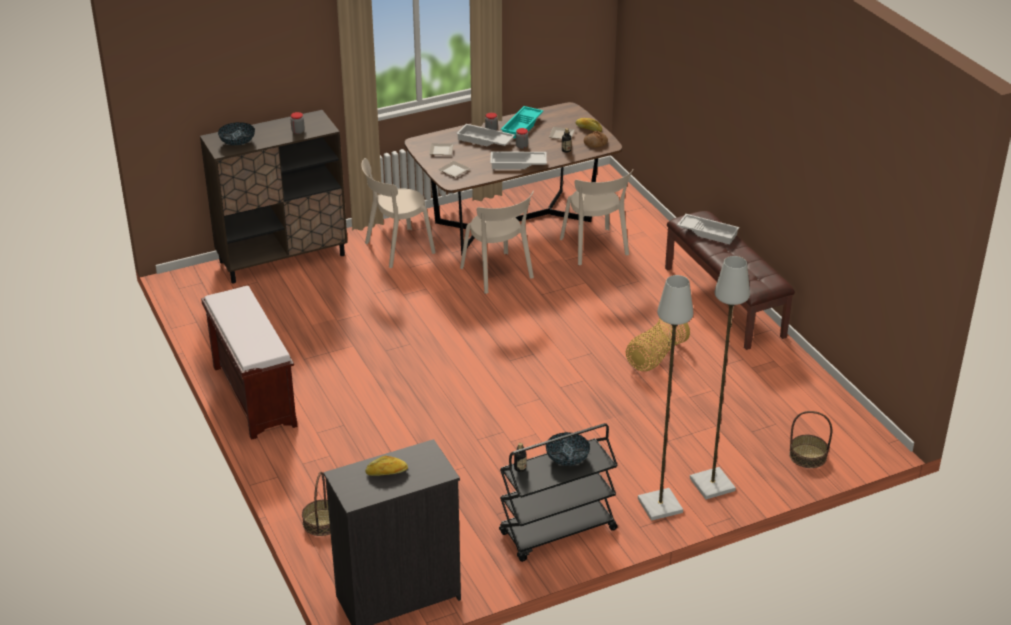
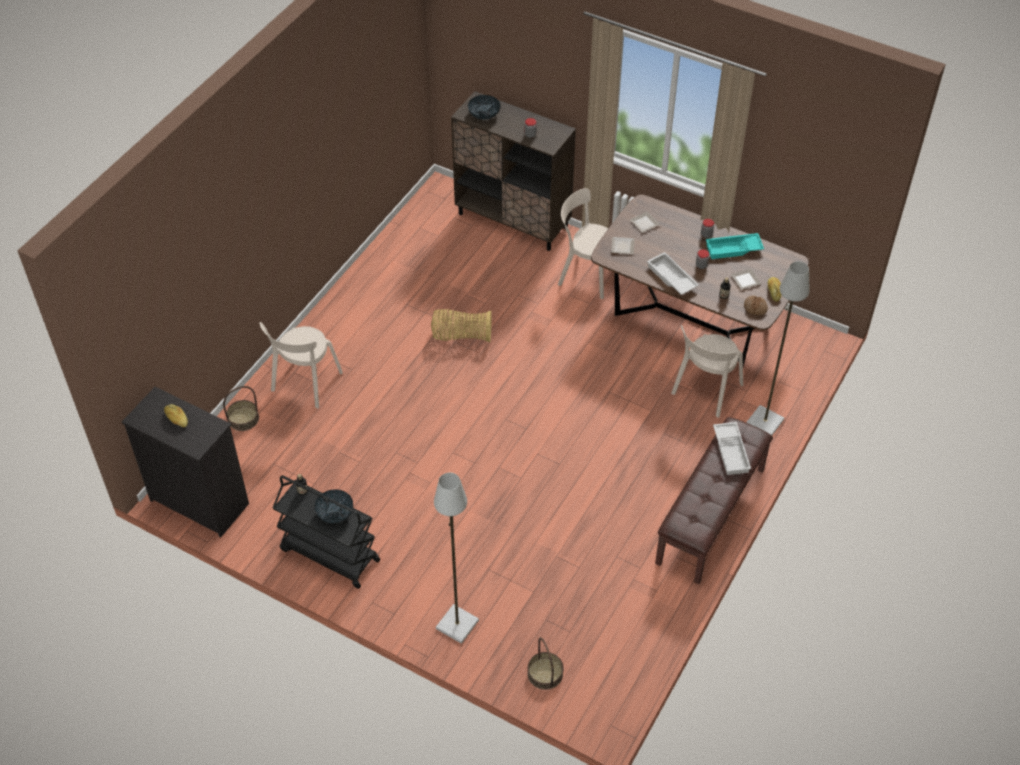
camera: 55 degrees right, 15 degrees up
brown bench [201,286,297,440] -> none
white tray [456,124,515,146] -> none
beige chair [460,191,534,294] -> beige chair moved to [260,322,343,408]
basket [626,319,690,371] -> basket moved to [431,309,492,342]
grey floor lamp [638,275,693,521] -> grey floor lamp moved to [746,261,810,435]

